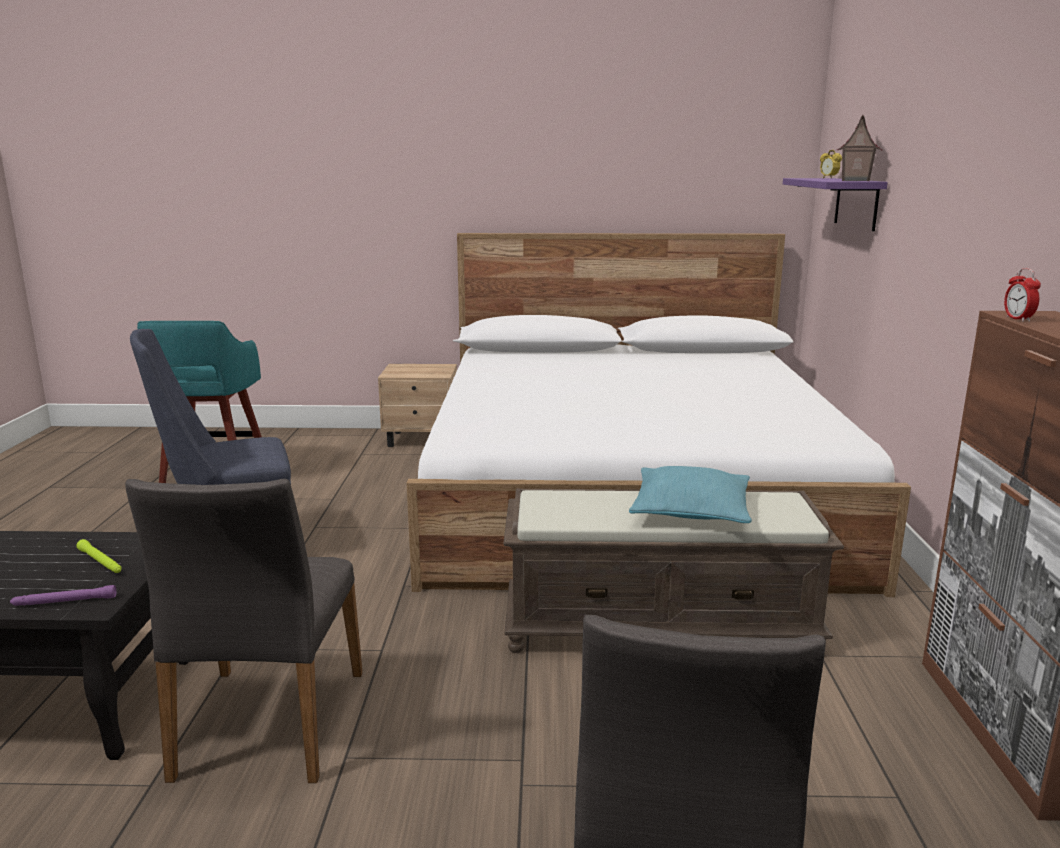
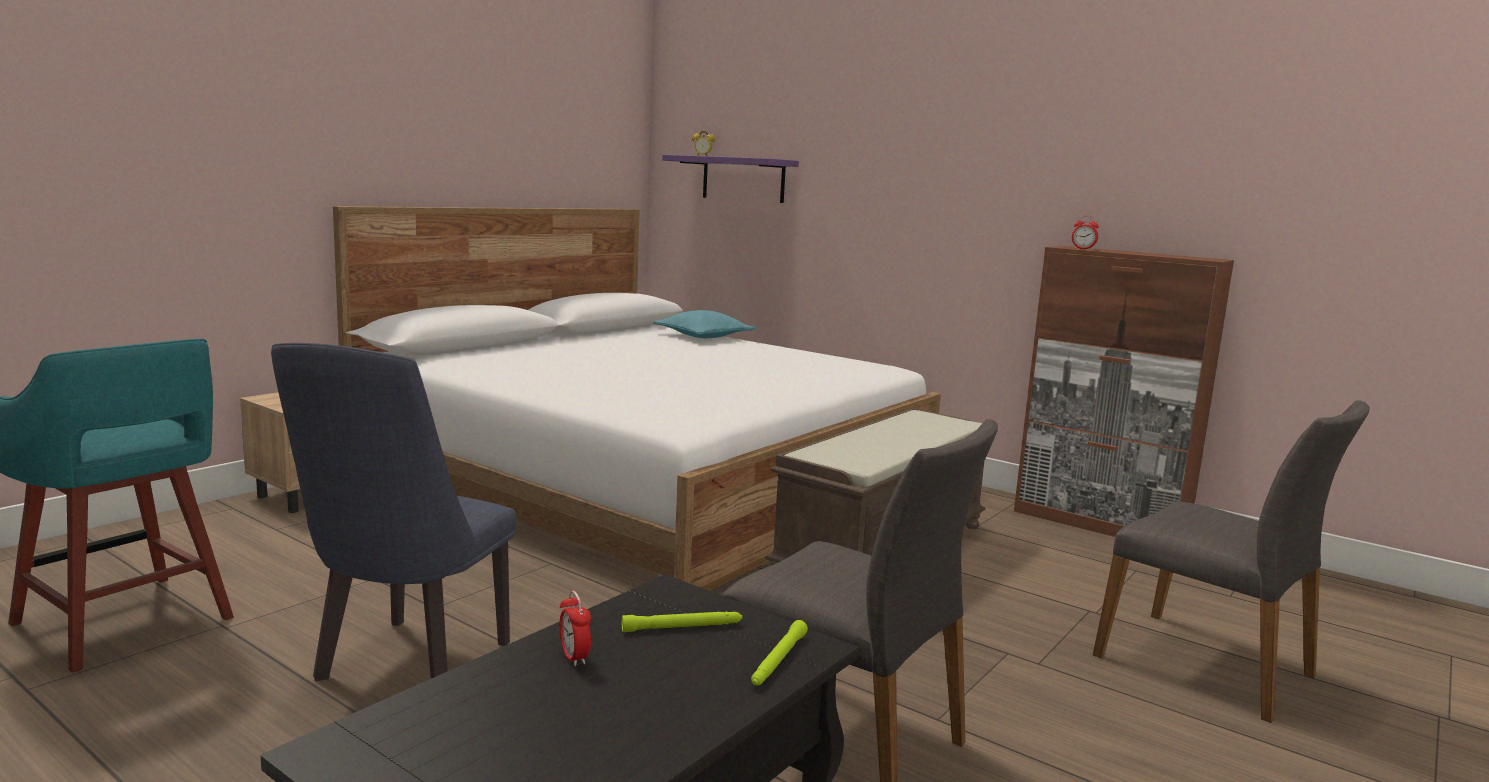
camera: 55 degrees left, 5 degrees down
purple flashlight [10,585,116,606] -> green flashlight [751,620,808,686]
turquoise pillow [629,466,752,523] -> turquoise pillow moved to [653,310,756,338]
toy house [837,115,882,181] -> none
none -> alarm clock [559,590,591,666]

